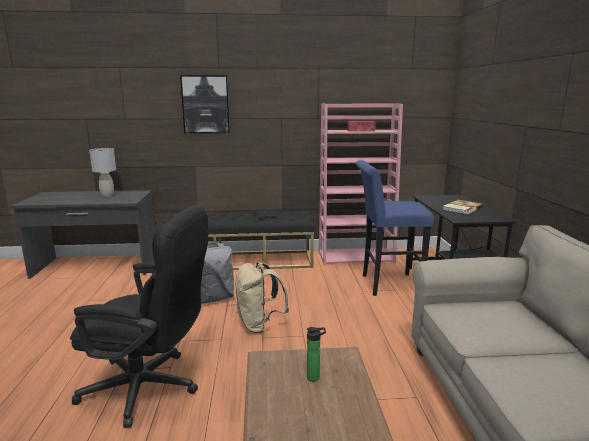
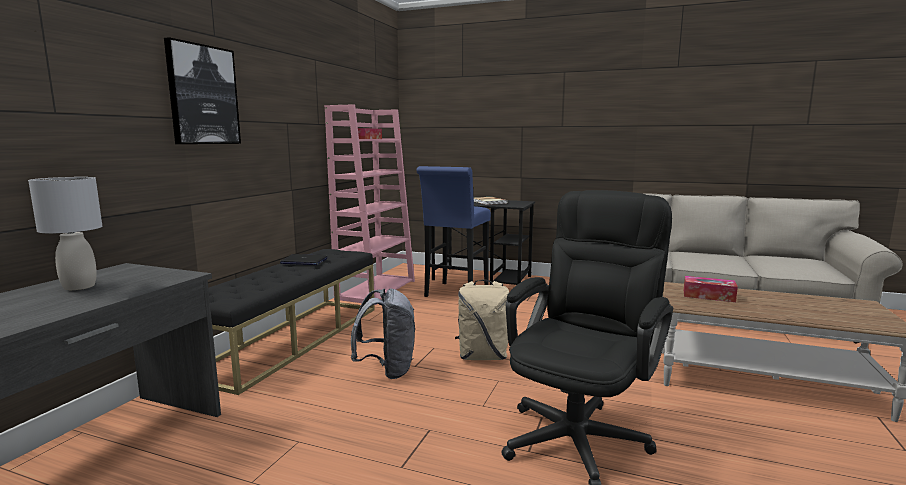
camera: 65 degrees left, 5 degrees down
bottle [307,327,326,382] -> tissue box [684,276,738,302]

